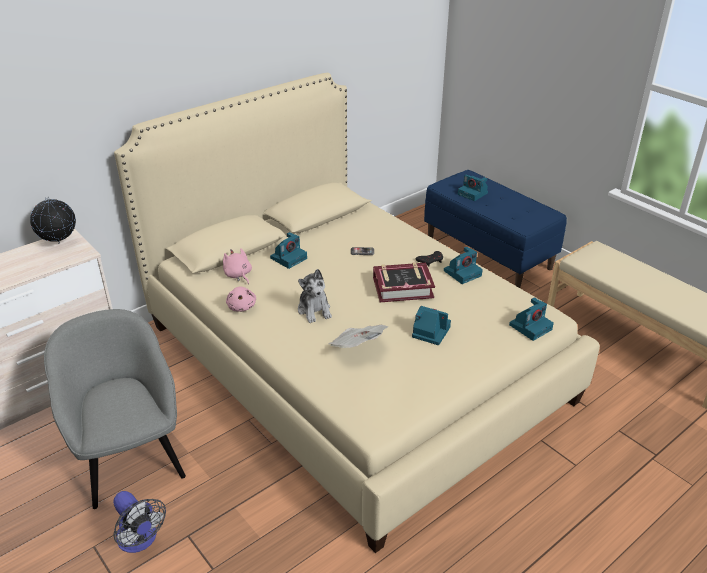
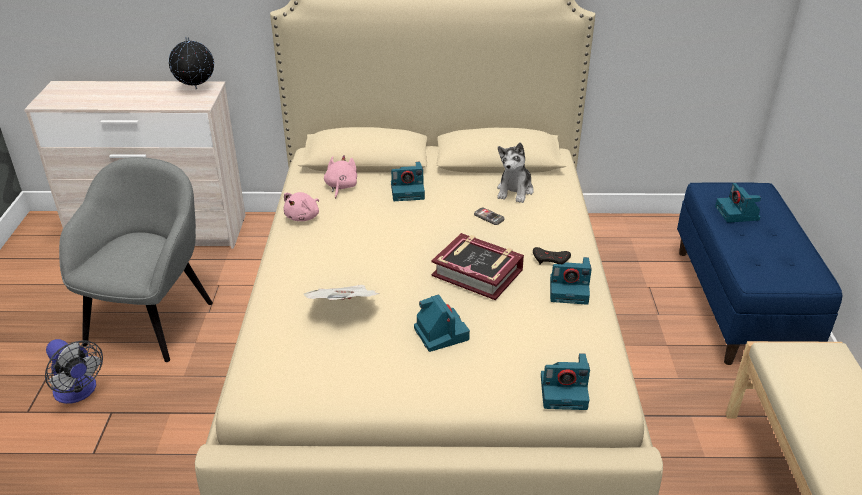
camera: 40 degrees right, 0 degrees up
fan [113,491,166,553] -> fan turned 45 degrees counterclockwise [45,339,103,404]
plush toy [298,269,332,323] -> plush toy moved to [497,142,534,203]

